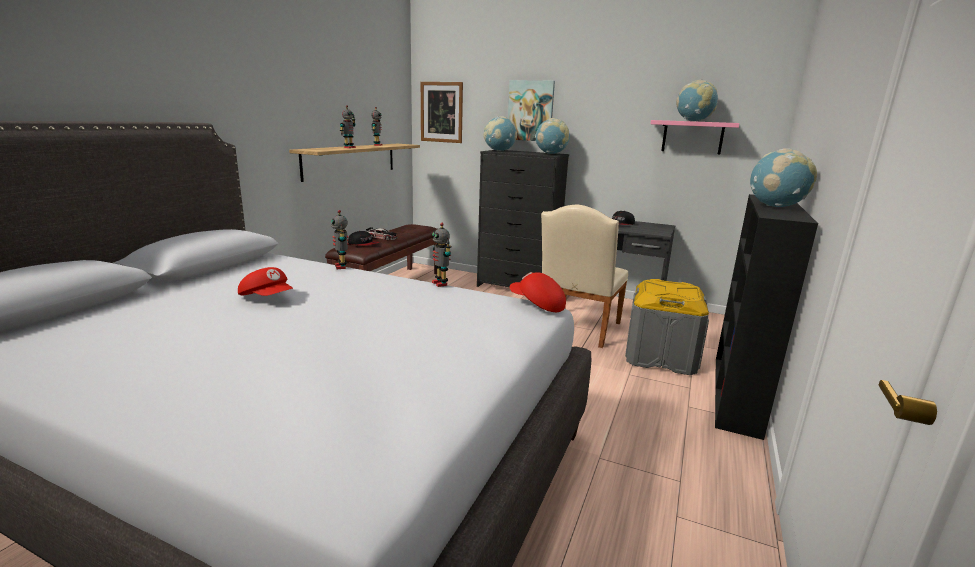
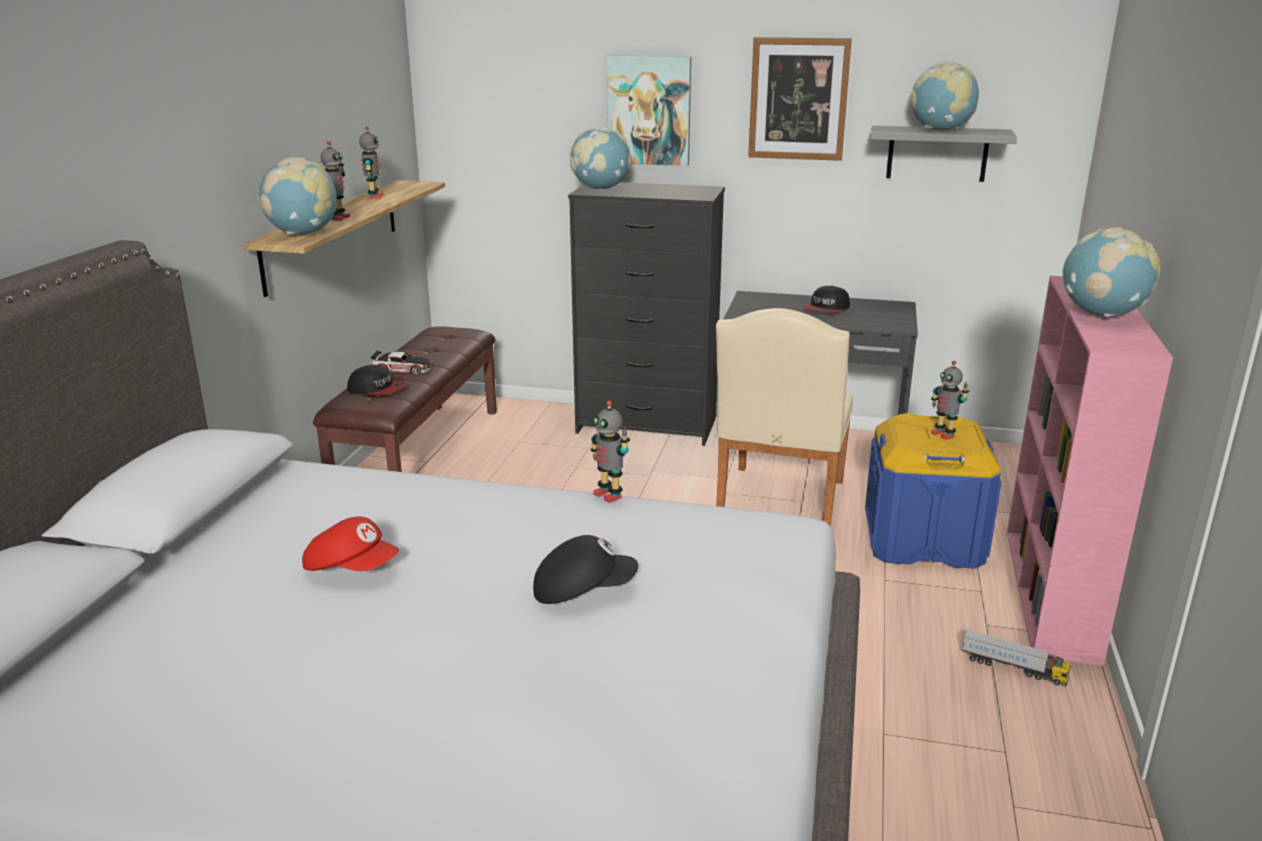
camera: 10 degrees left, 5 degrees up
toy robot [331,210,349,269] -> toy robot moved to [931,361,969,440]
picture [421,82,463,143] -> picture moved to [748,37,852,161]
red cap [510,272,566,312] -> none
globe [535,118,570,154] -> globe moved to [258,157,337,235]
grey storage box [625,279,709,375] -> blue storage box [865,413,1001,569]
pink shelf [650,120,740,154] -> grey shelf [870,126,1017,182]
black bookcase [715,194,818,440] -> pink bookcase [1007,276,1173,666]
none -> black cap [533,535,638,604]
none -> toy truck [962,629,1071,686]

